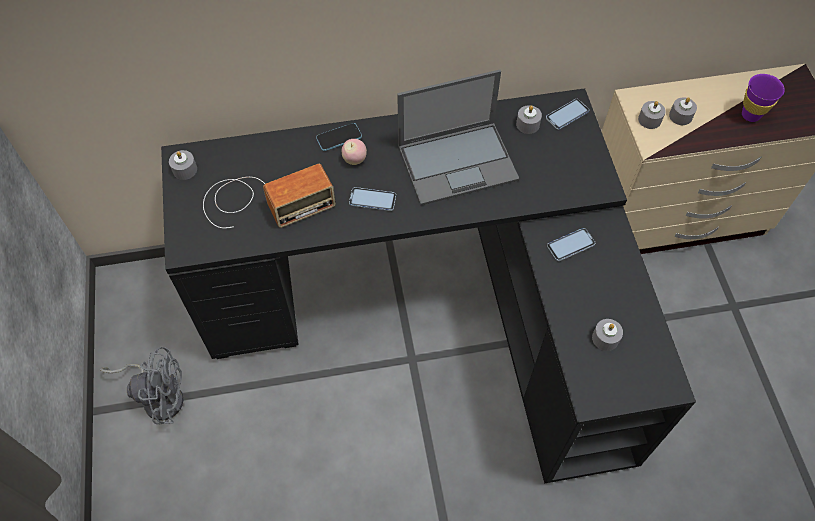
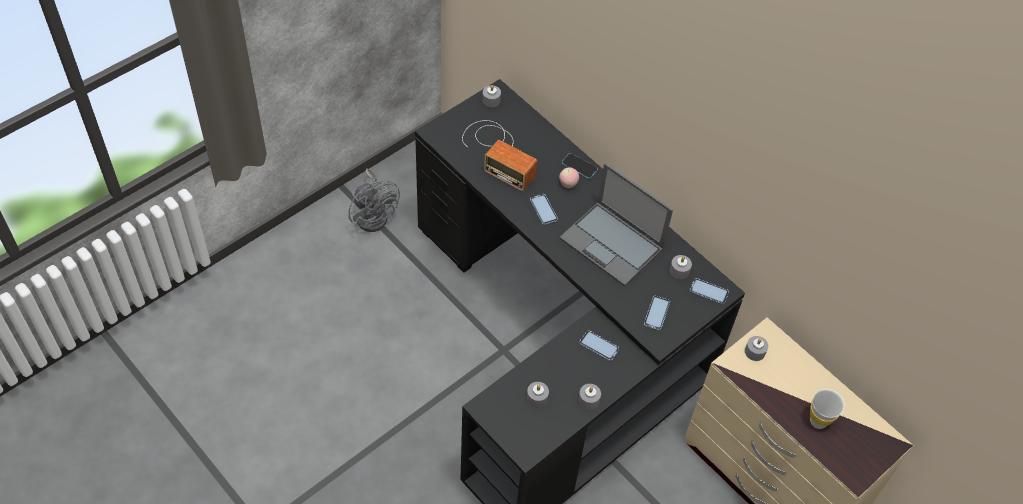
camera: 55 degrees right, 5 degrees down
grey candle [669,97,697,125] -> grey candle moved to [578,384,601,410]
purple cup [742,74,785,122] -> white cup [810,389,845,429]
none -> phone [644,296,670,330]

